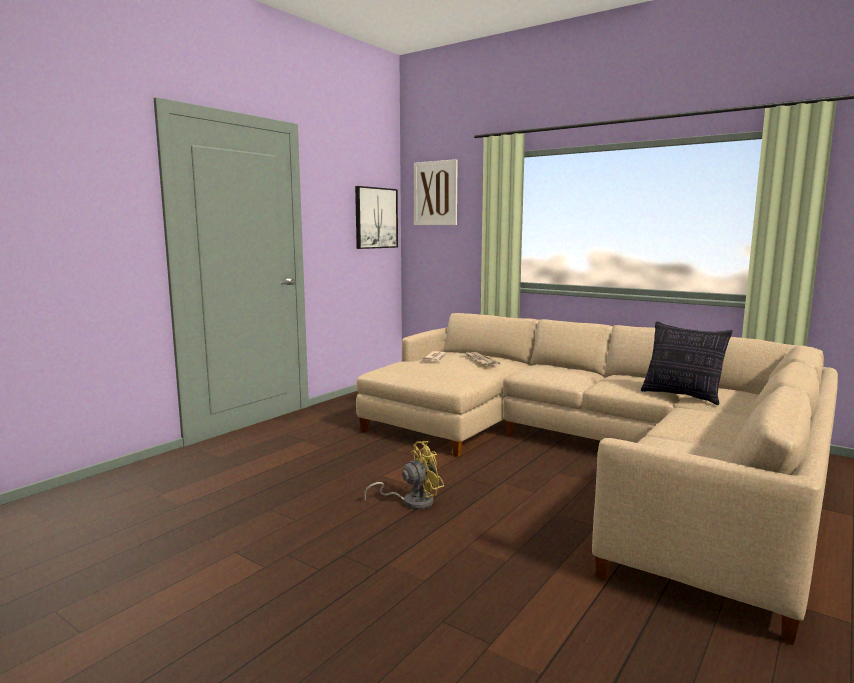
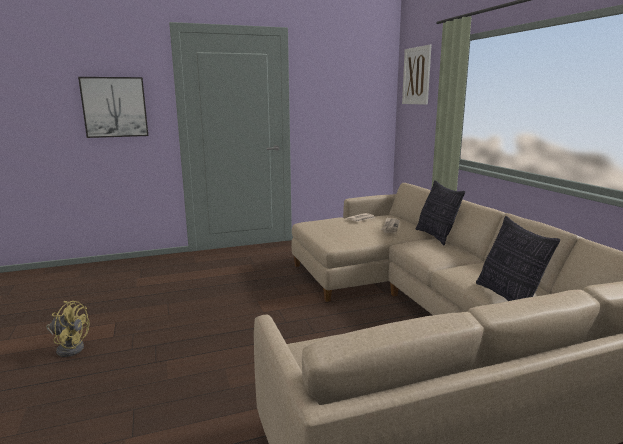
camera: 35 degrees right, 5 degrees up
picture [355,186,398,249] -> picture moved to [78,77,149,138]
yellow fan [364,441,444,510] -> yellow fan moved to [46,301,90,357]
none -> pillow [416,180,465,245]

